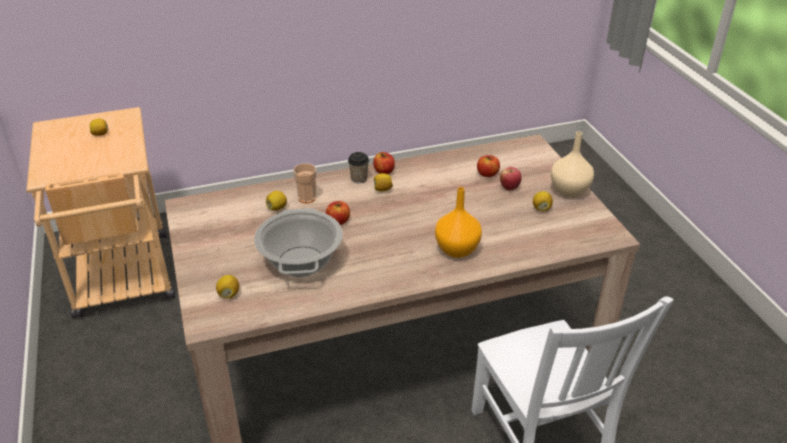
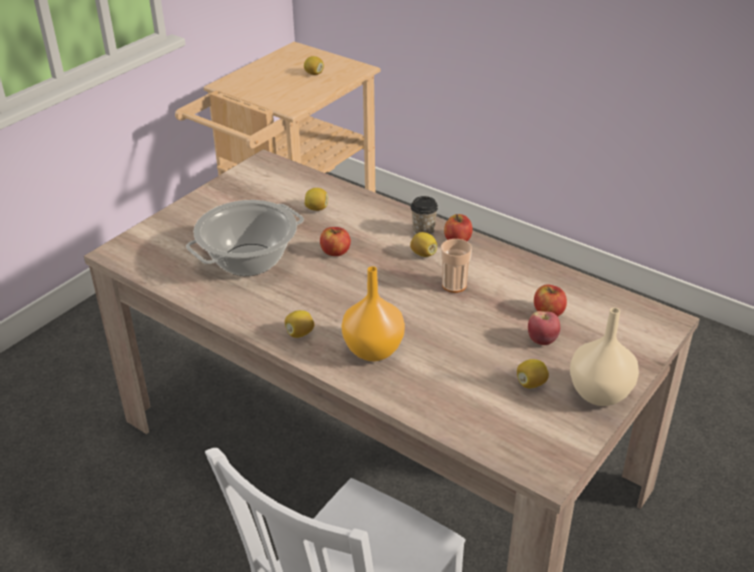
camera: 55 degrees right, 0 degrees up
lemon [216,275,239,298] -> lemon moved to [285,310,314,338]
cup [293,163,317,203] -> cup moved to [441,239,472,293]

